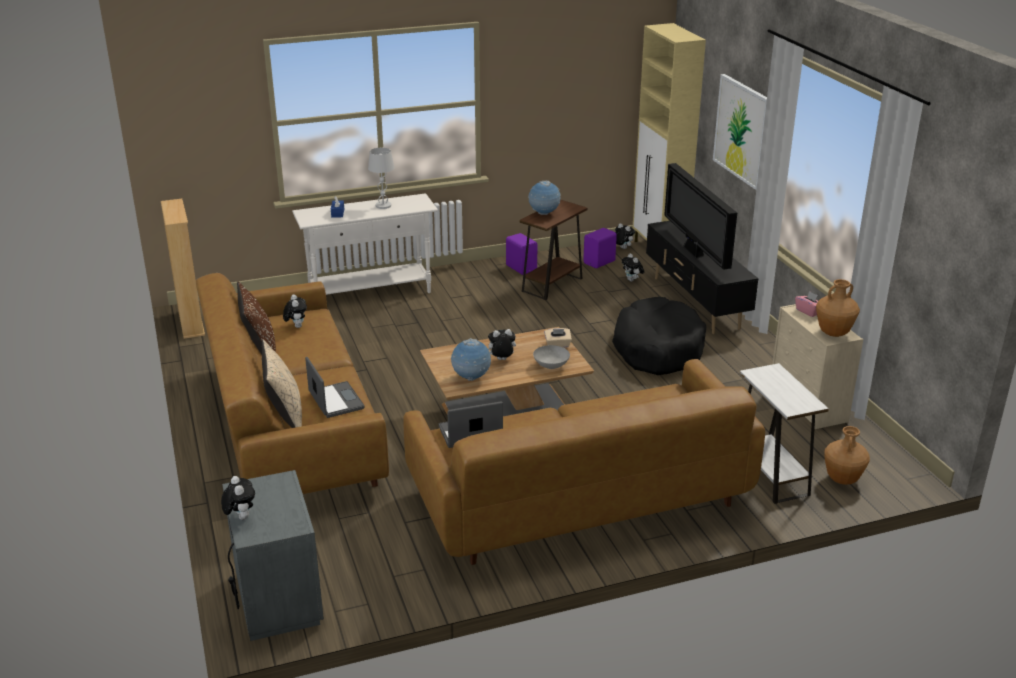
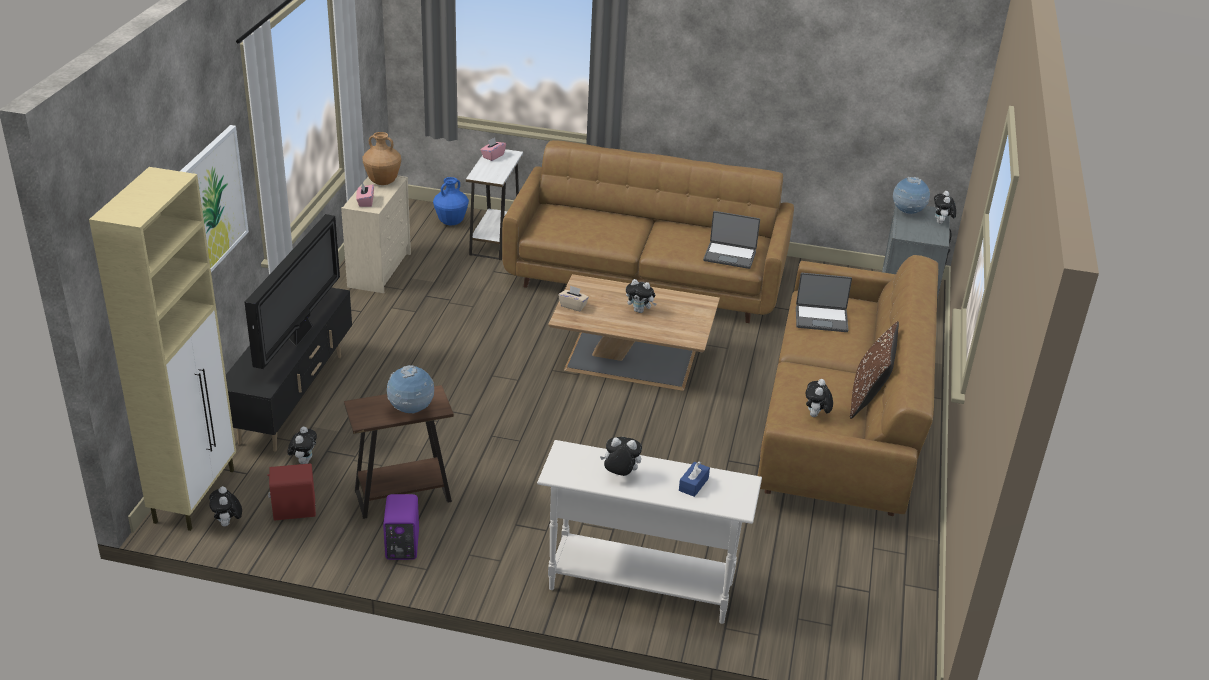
camera: 150 degrees left, 5 degrees up
beige bookcase [161,199,205,339] -> none
beige pillow [262,339,302,428] -> none
laptop [305,357,365,418] -> laptop turned 90 degrees counterclockwise [796,273,852,332]
white table lamp [368,148,394,209] -> plush toy [600,437,642,476]
globe [451,338,491,381] -> globe moved to [893,177,930,214]
grey bowl [533,345,570,369] -> none
purple speaker [583,228,617,268] -> red speaker [267,463,316,520]
black dog bed [612,297,706,375] -> none
brown vase [824,426,870,485] -> blue vase [433,177,469,225]
none -> pink tissue box [481,137,506,161]

